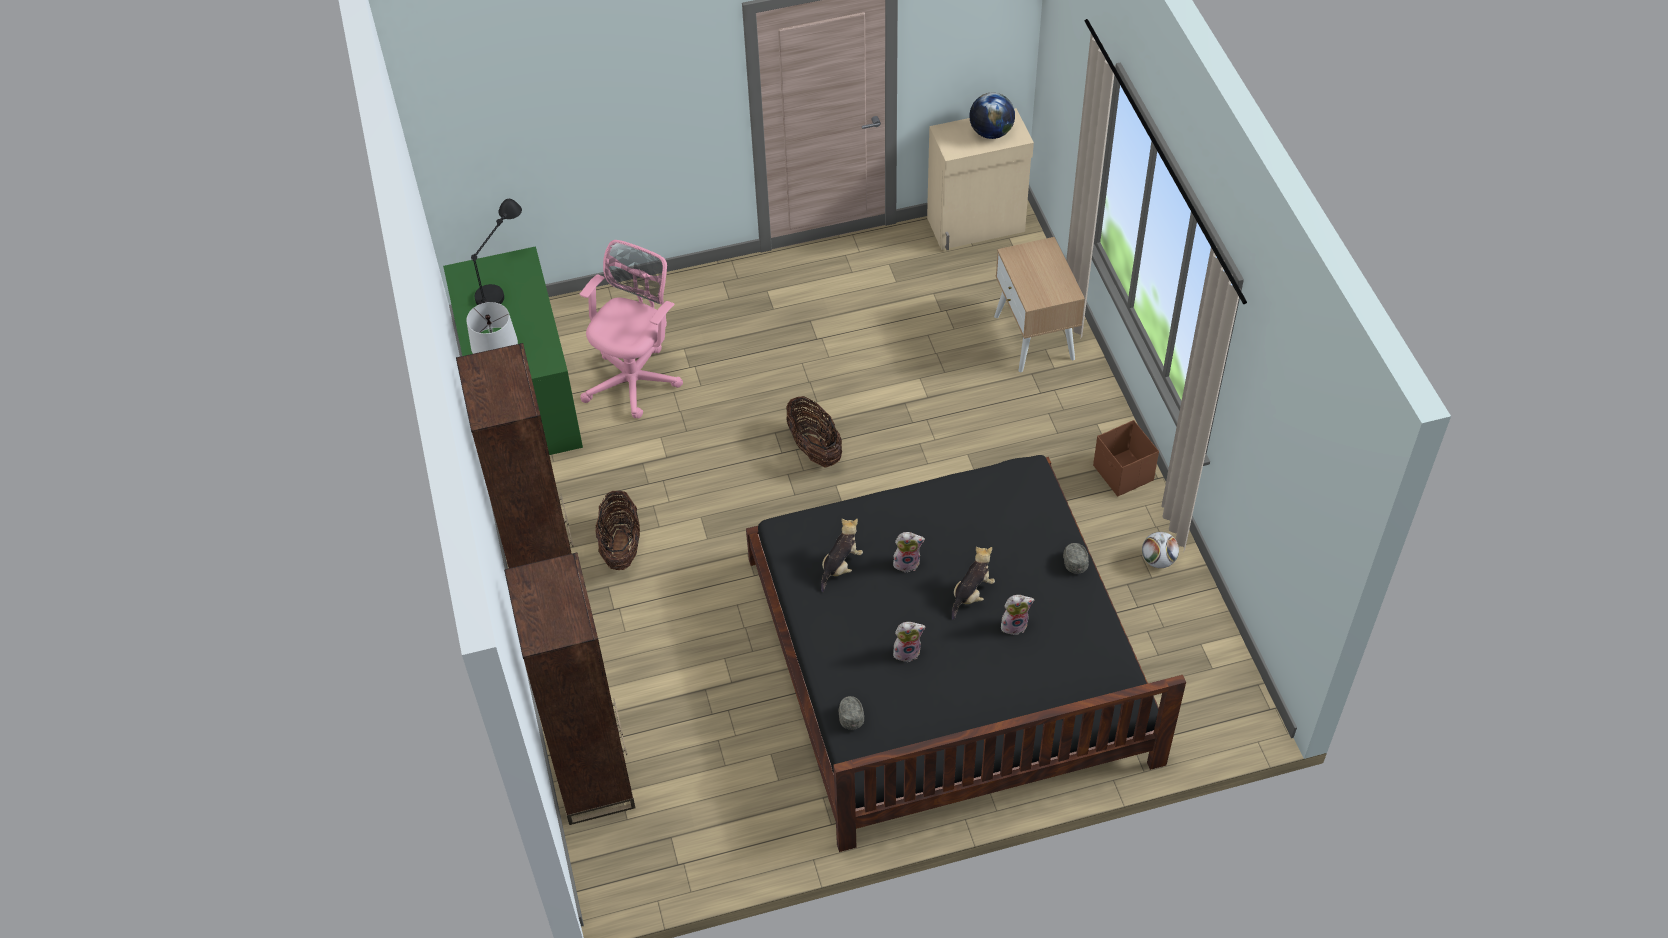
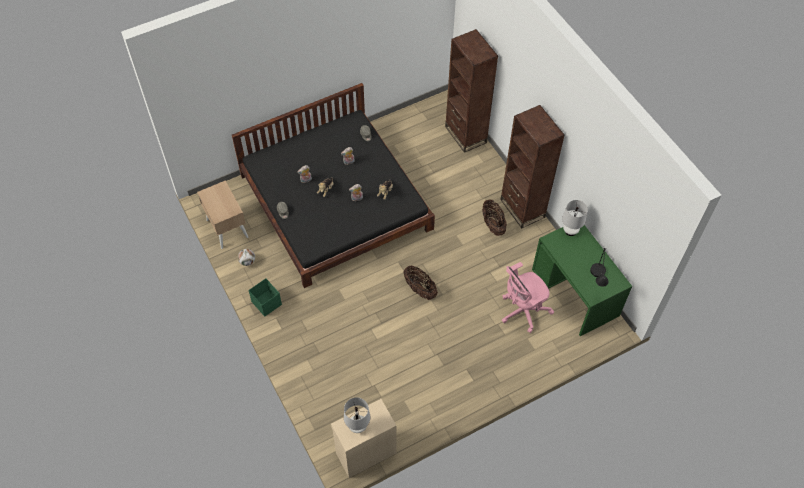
camera: 165 degrees right, 5 degrees up
pink office chair [580,240,683,419] -> pink office chair turned 45 degrees clockwise [502,262,554,333]
globe [969,93,1015,139] -> white table lamp [344,397,370,433]
beige nightstand [994,237,1085,372] -> beige nightstand moved to [197,181,248,249]
brown storage box [1093,420,1159,497] -> green storage box [249,279,282,317]

